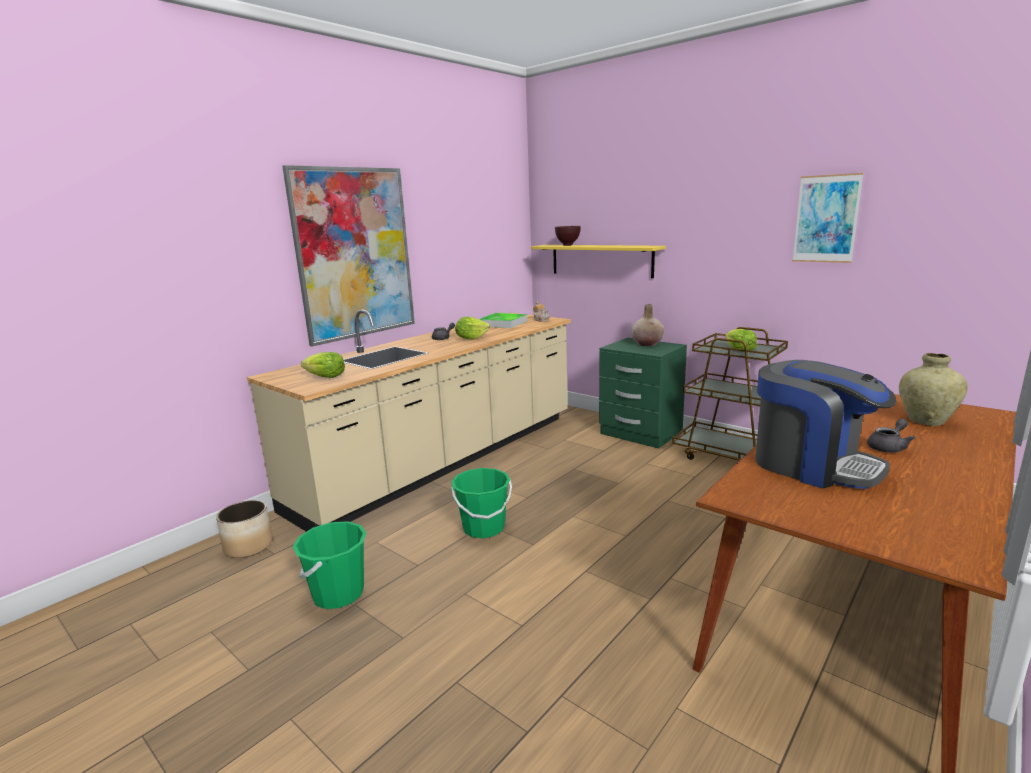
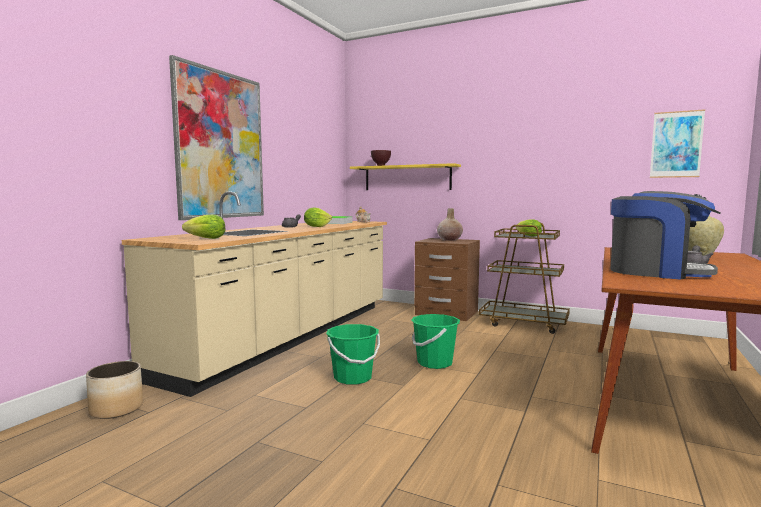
camera: 15 degrees left, 10 degrees down
green bucket [293,521,366,609] -> green bucket moved to [411,314,460,369]
green nightstand [599,338,687,449] -> brown nightstand [414,238,480,321]
picture [792,173,864,263] -> picture moved to [650,109,705,178]

